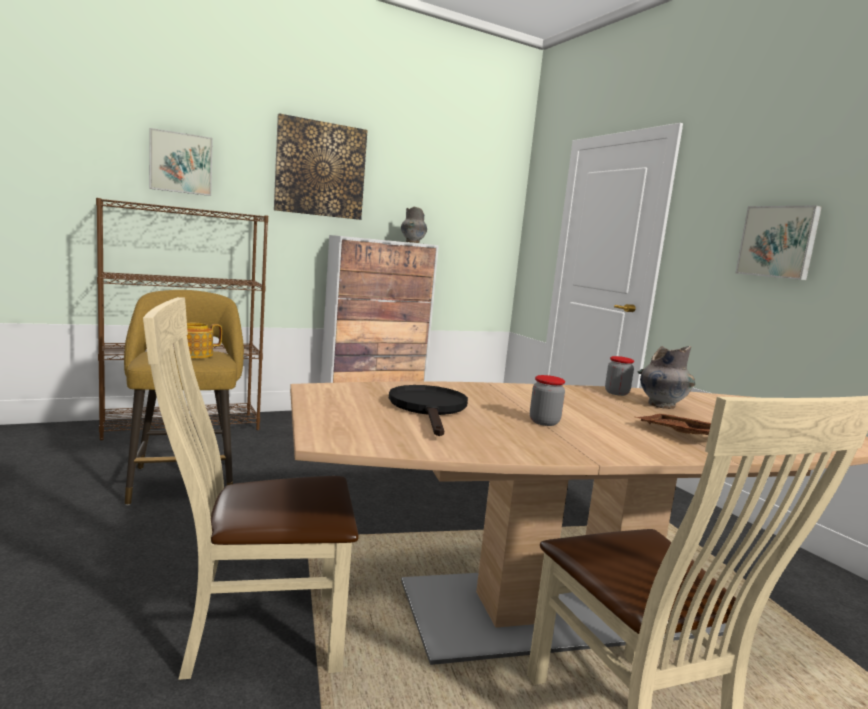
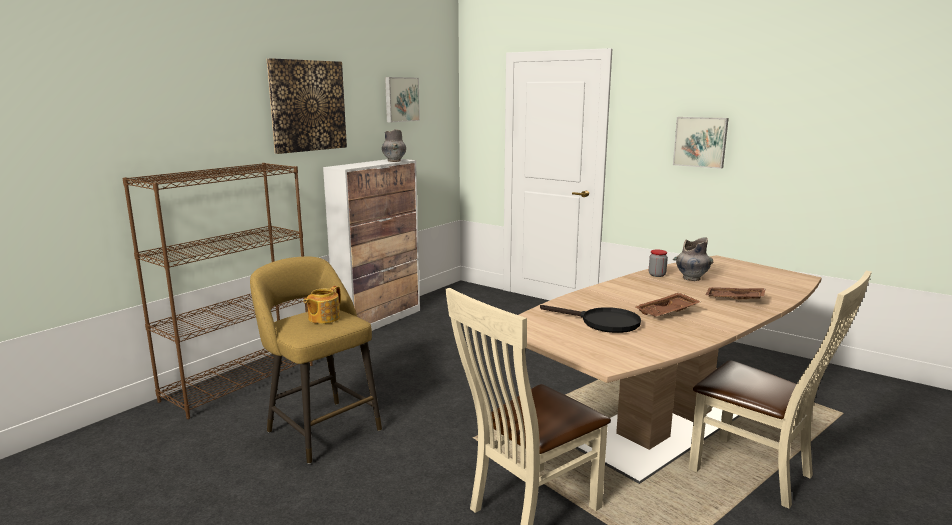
camera: 25 degrees left, 5 degrees up
picture [149,128,213,196] -> picture moved to [385,77,420,122]
black frying pan [389,385,468,436] -> black frying pan turned 150 degrees clockwise [540,305,641,333]
jar [530,375,565,426] -> brown tray [634,293,701,317]

